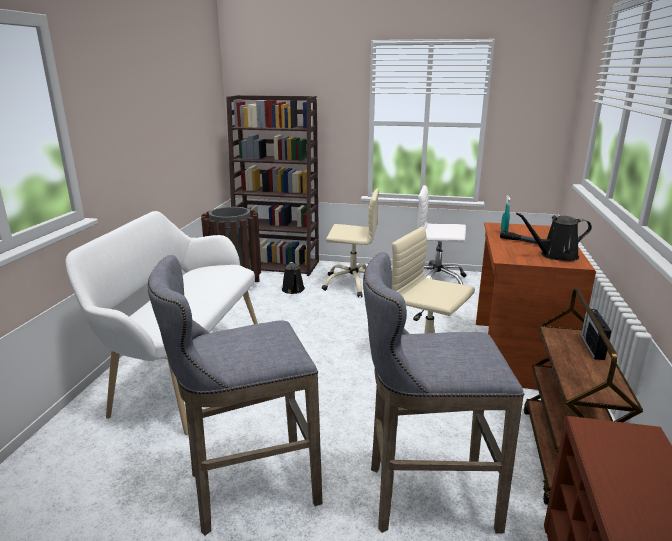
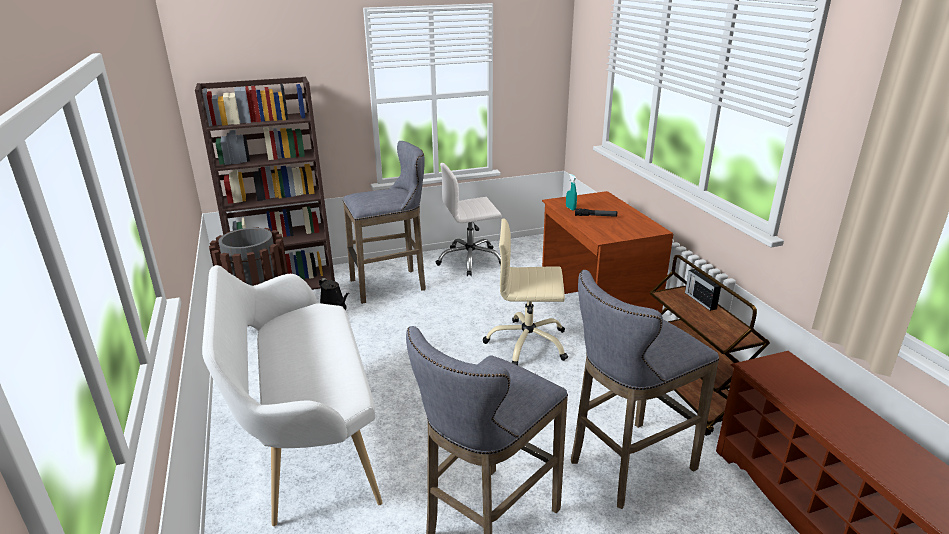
camera: 30 degrees left, 5 degrees up
beige office chair [322,188,379,297] -> grey stool [343,141,426,304]
black watering can [516,213,592,261] -> none

